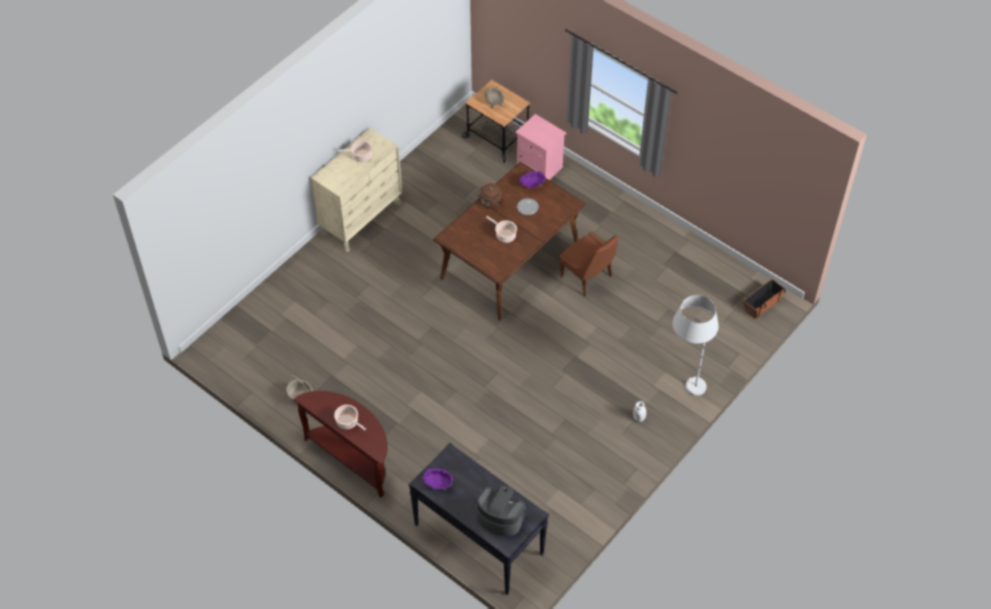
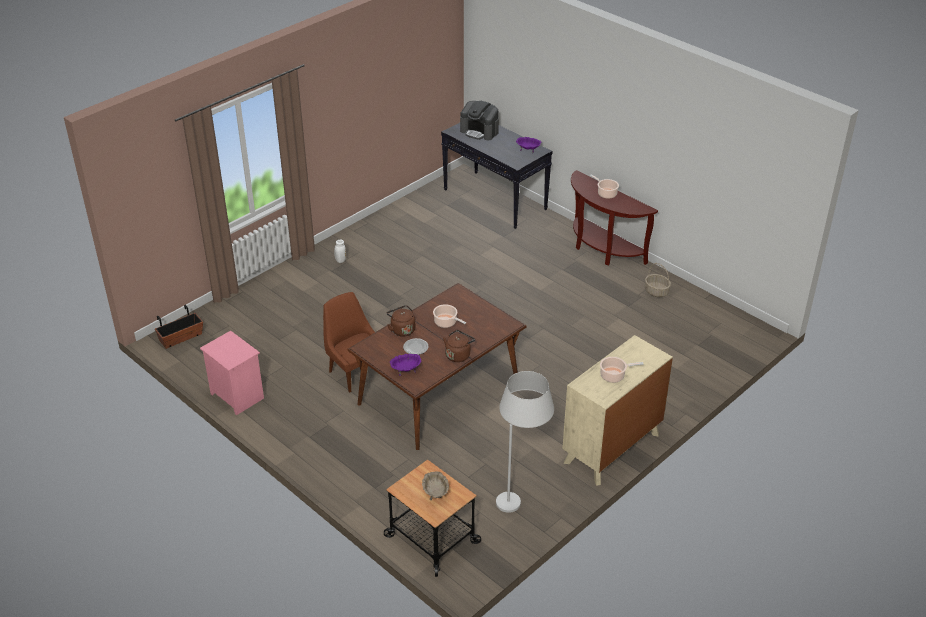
camera: 175 degrees left, 15 degrees down
pink nightstand [515,114,566,180] -> pink nightstand moved to [200,331,264,415]
white floor lamp [673,295,719,396] -> white floor lamp moved to [496,371,554,513]
none -> brown kettle [387,305,415,337]

